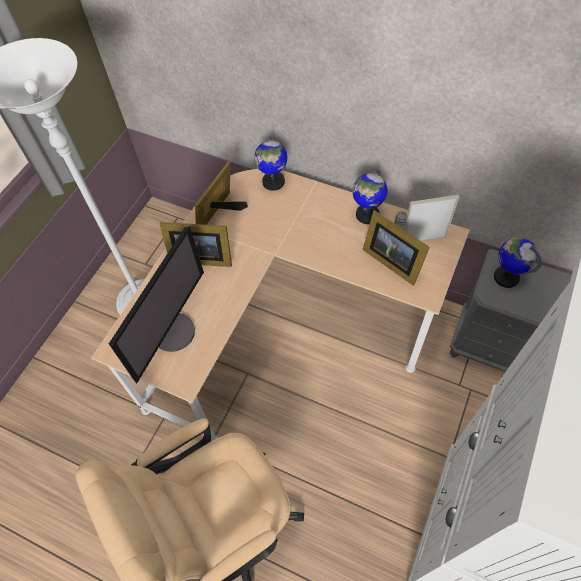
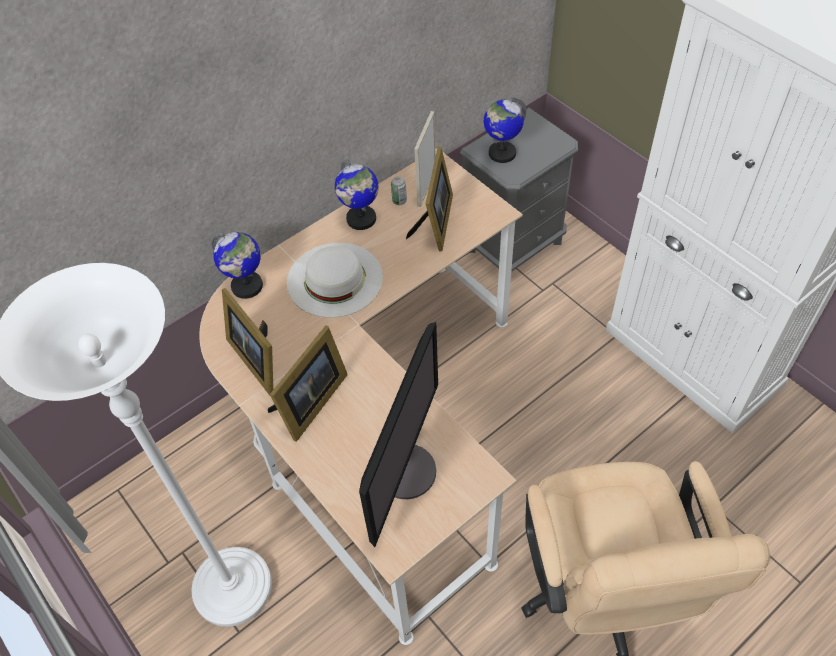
camera: 65 degrees left, 5 degrees down
monitor [109,226,204,384] -> monitor turned 60 degrees clockwise [359,322,438,547]
picture frame [363,210,430,286] -> picture frame turned 60 degrees counterclockwise [406,146,453,251]
none -> white hat [287,243,383,318]

